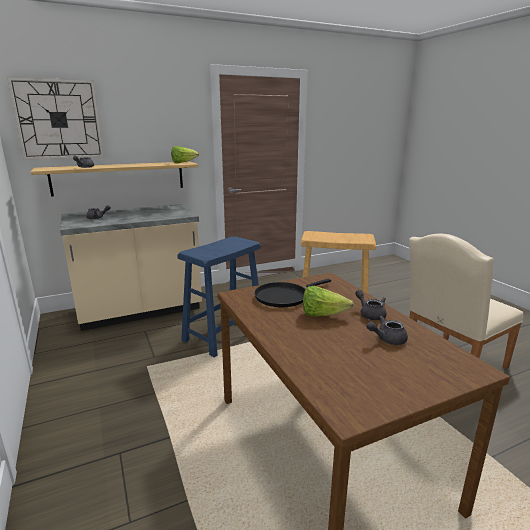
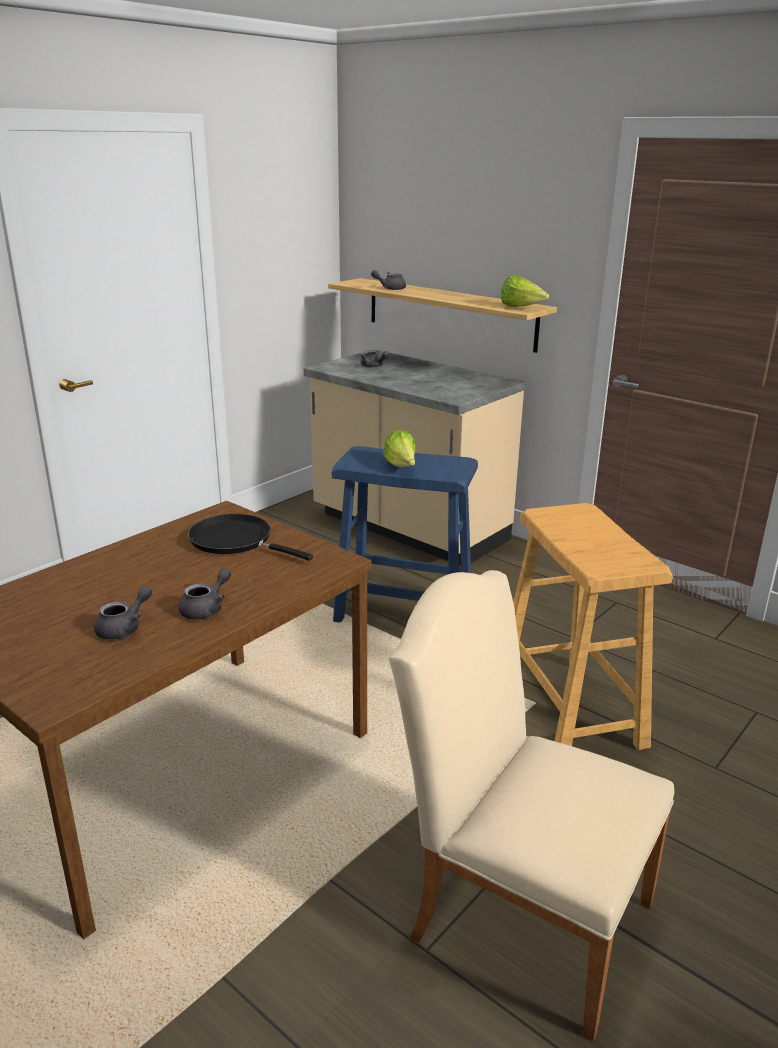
camera: 65 degrees right, 5 degrees up
wall clock [7,77,104,160] -> none
lettuce [303,286,354,317] -> lettuce moved to [383,430,416,467]
grey teapot [366,316,408,345] -> grey teapot turned 75 degrees clockwise [94,586,152,640]

